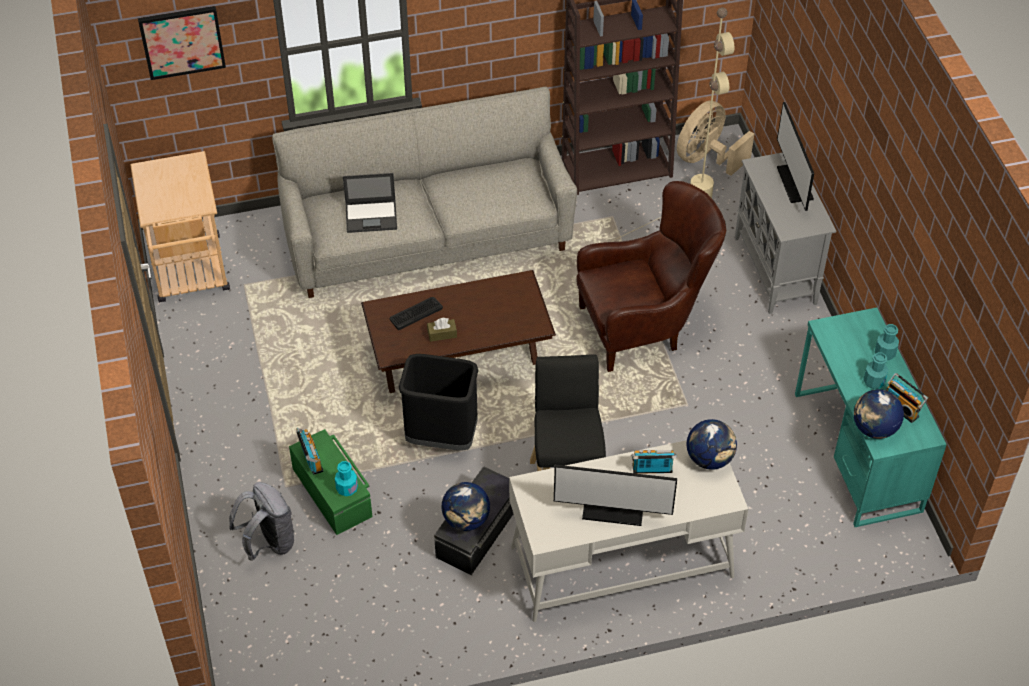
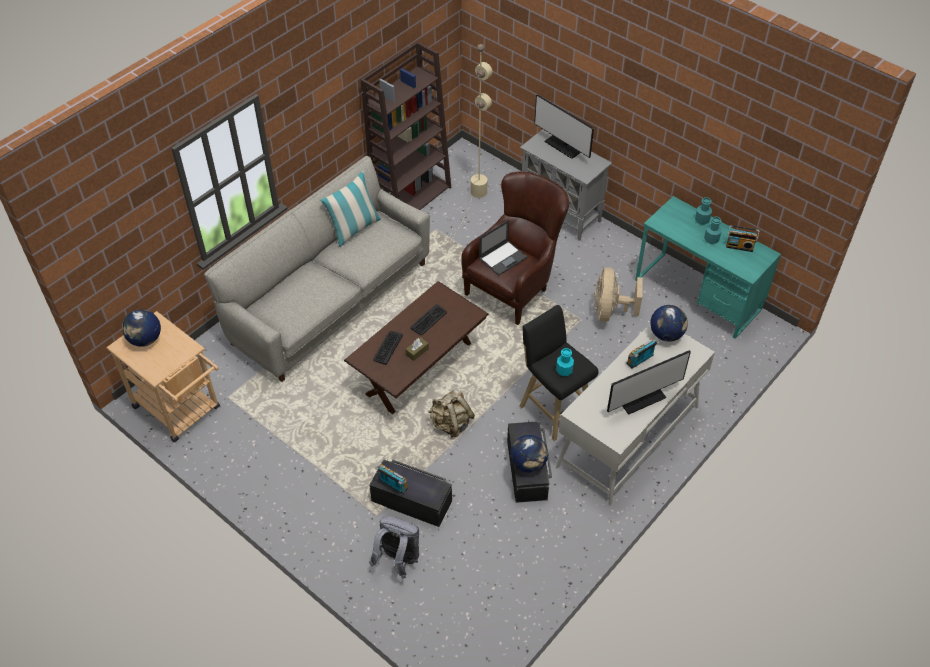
camera: 35 degrees left, 0 degrees up
picture [138,6,226,80] -> none
green storage box [289,429,372,535] -> black storage box [369,459,452,527]
turquoise bottle [335,461,358,496] -> turquoise bottle moved to [556,348,574,376]
laptop [343,173,397,233] -> laptop moved to [479,220,527,276]
black trash can [399,354,478,451] -> beige backpack [428,390,475,438]
beige fan [677,101,754,176] -> beige fan moved to [595,267,643,322]
globe [853,389,904,439] -> globe moved to [122,309,161,347]
none -> pillow [320,171,382,247]
none -> keyboard [411,304,447,335]

